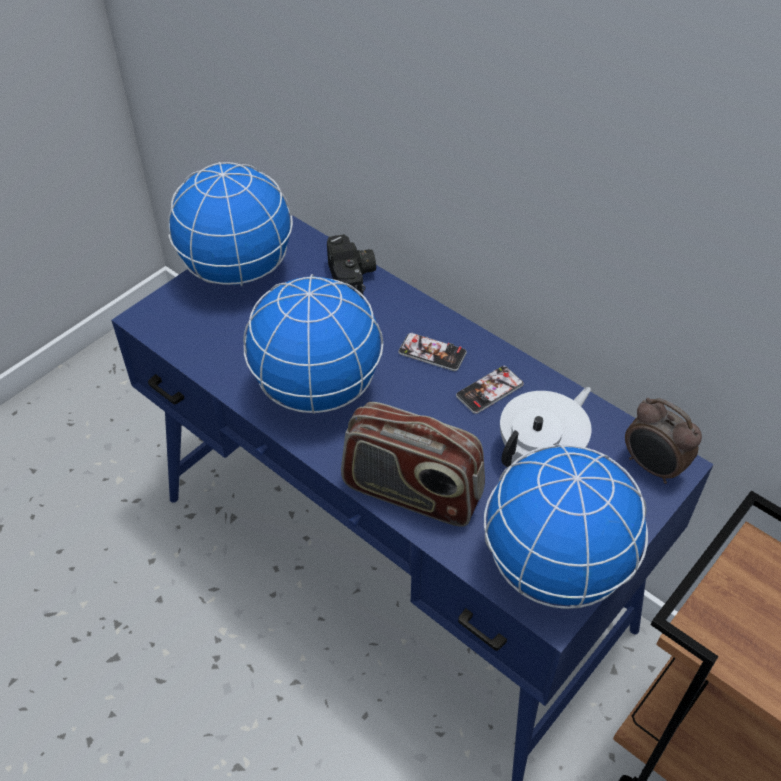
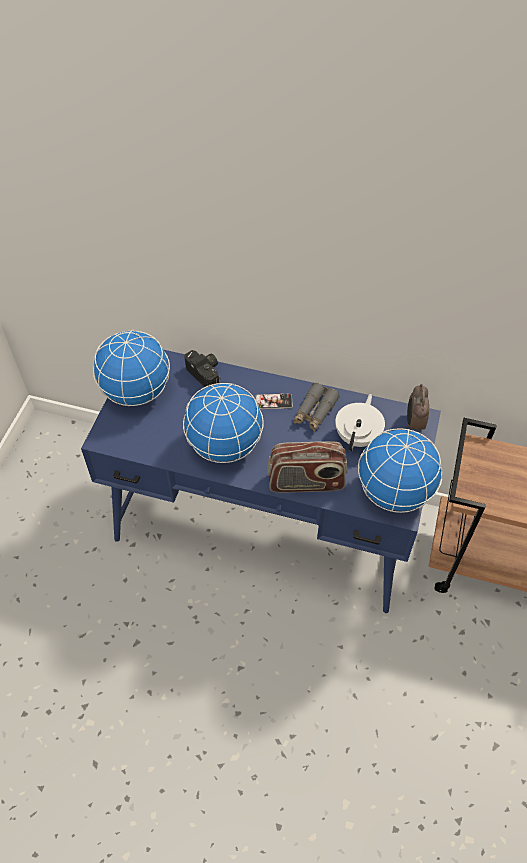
camera: 25 degrees left, 5 degrees up
phone [456,366,524,414] -> grey binoculars [293,383,340,432]
alarm clock [625,398,702,484] -> alarm clock turned 75 degrees clockwise [407,384,429,432]

